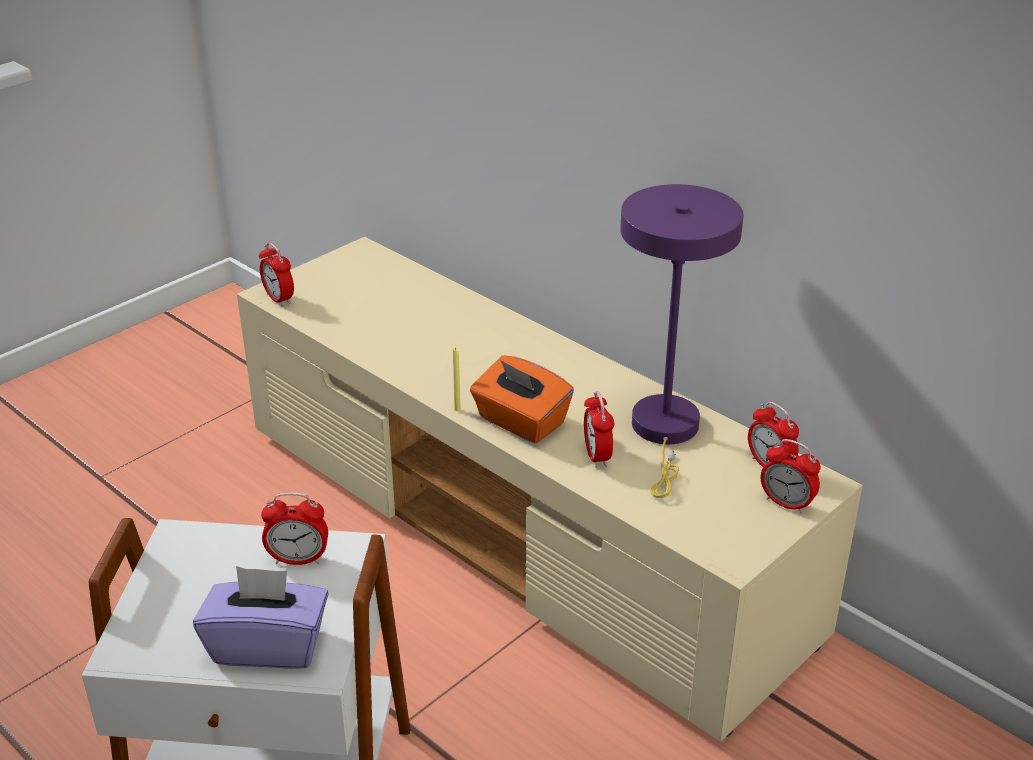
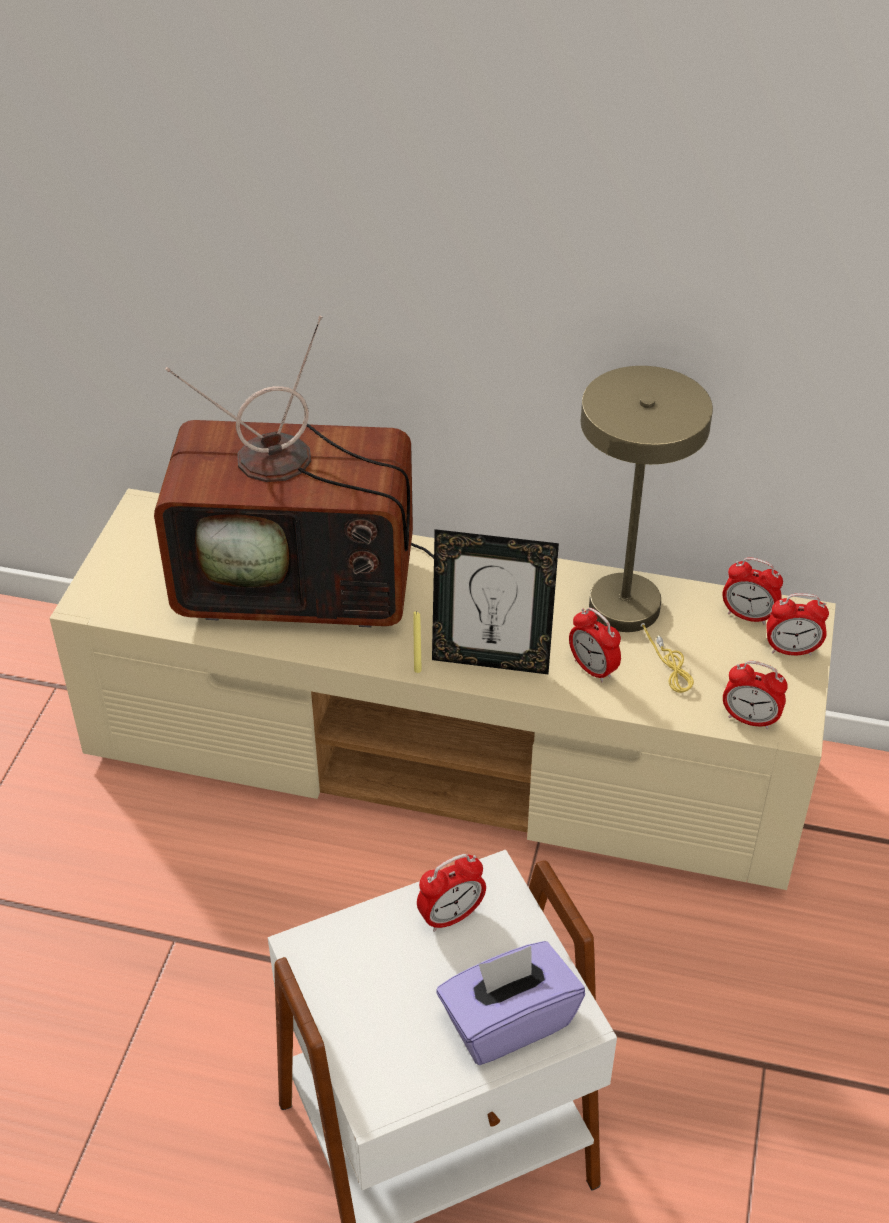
camera: 30 degrees left, 10 degrees up
alarm clock [259,242,294,307] -> alarm clock moved to [723,661,788,729]
orange tissue box [470,356,574,443] -> picture frame [432,529,559,674]
purple table lamp [620,184,743,498] -> beige table lamp [581,366,713,693]
none -> television [154,316,434,628]

